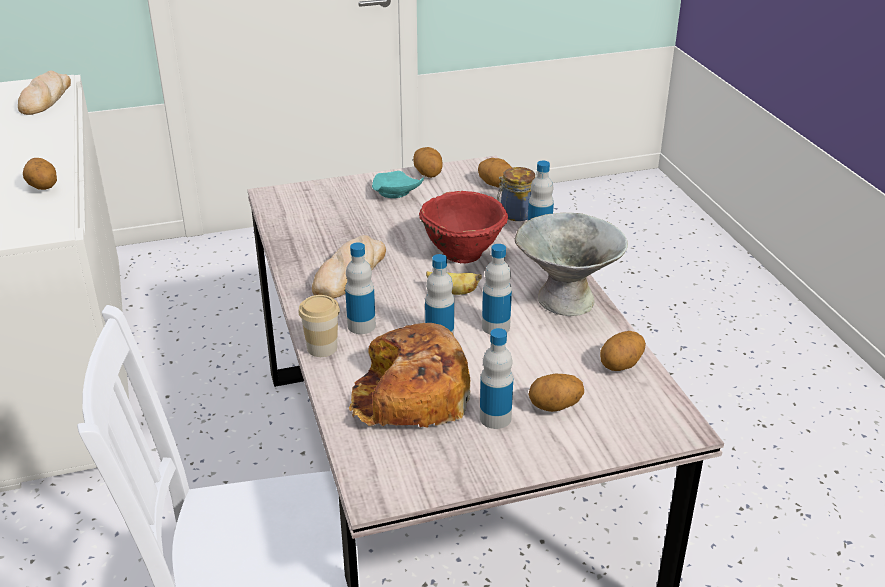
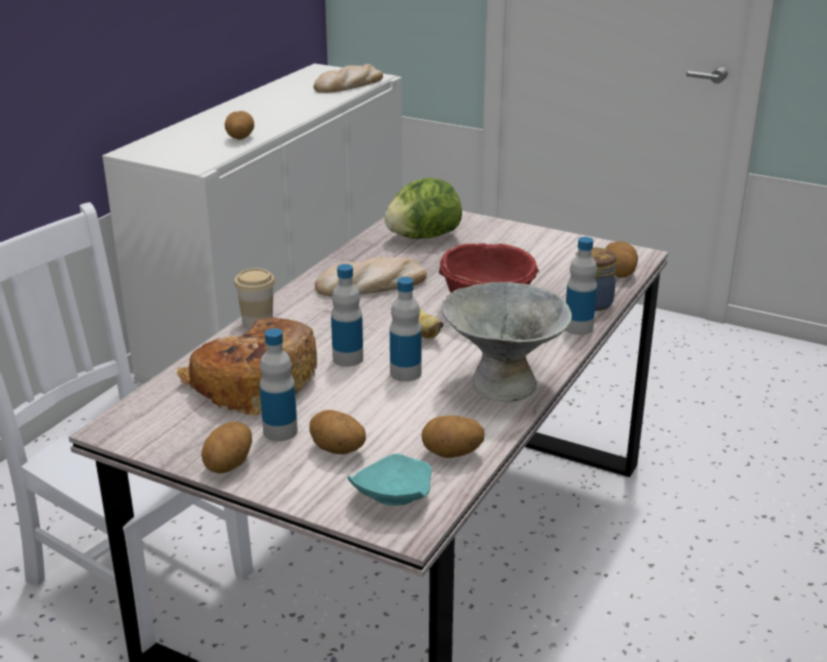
camera: 45 degrees right, 5 degrees down
bottle [345,242,376,334] -> none
turquoise plate [372,171,424,198] -> turquoise plate moved to [348,453,432,506]
potato [413,147,443,178] -> potato moved to [201,422,252,474]
none -> lettuce [384,178,462,239]

